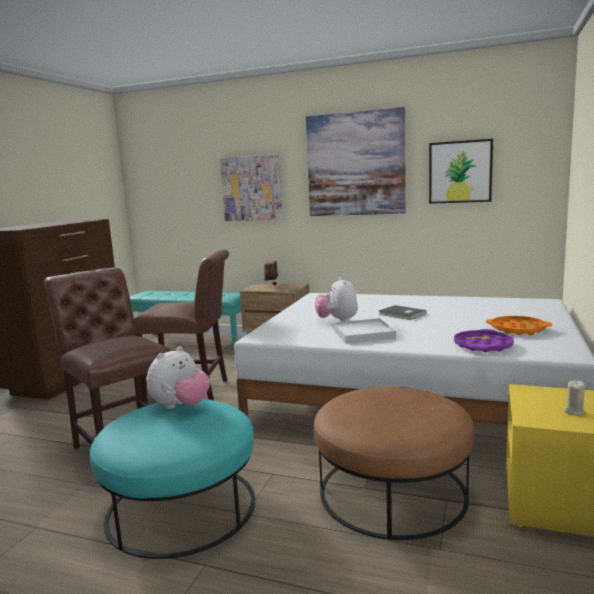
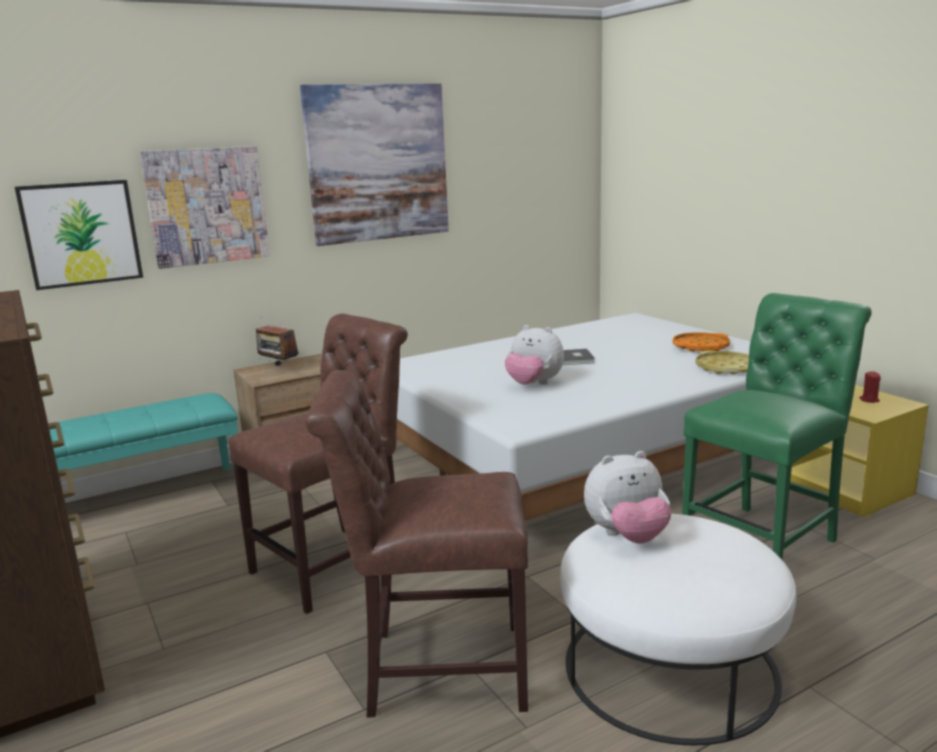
camera: 50 degrees left, 5 degrees up
turquoise ottoman [90,399,255,559] -> white ottoman [560,514,797,745]
plush toy [147,346,210,409] -> plush toy turned 90 degrees clockwise [584,451,671,543]
brown ottoman [314,387,474,540] -> green chair [682,293,872,559]
white tray [333,318,396,344] -> none
picture [429,139,493,204] -> picture moved to [15,180,143,290]
purple tray [454,329,514,352] -> yellow tray [695,350,749,374]
beige candle [564,380,585,416] -> red candle [859,371,881,403]

